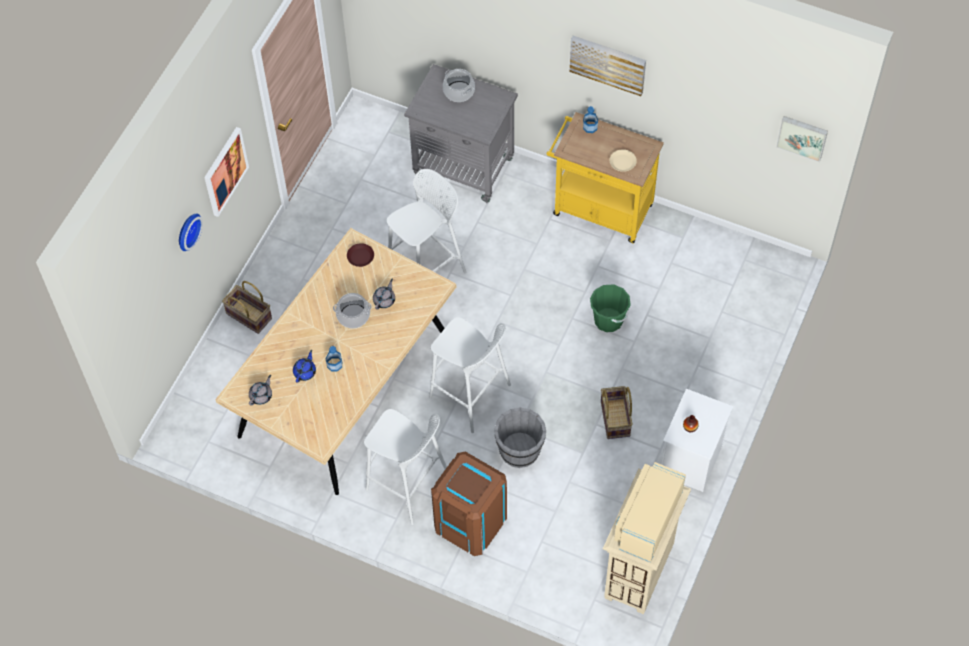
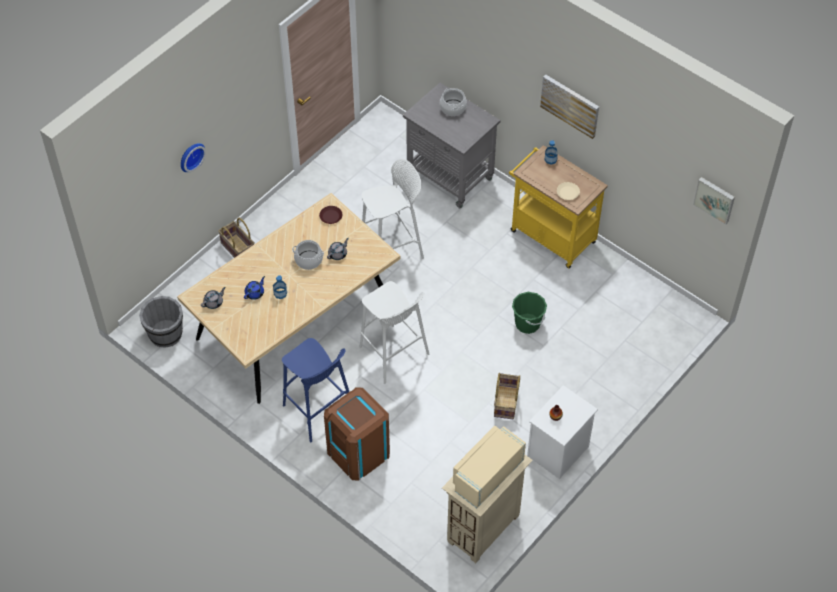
camera: 15 degrees right, 5 degrees down
picture [204,127,249,217] -> none
white stool [364,409,447,525] -> blue stool [282,338,349,442]
grey bucket [494,407,546,468] -> grey bucket moved to [139,296,183,348]

